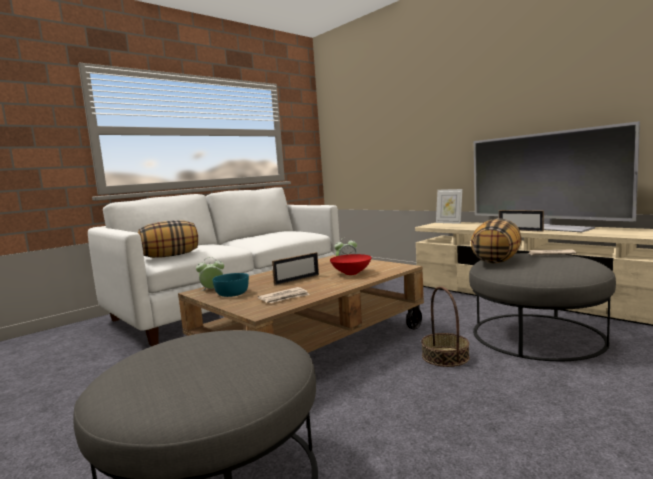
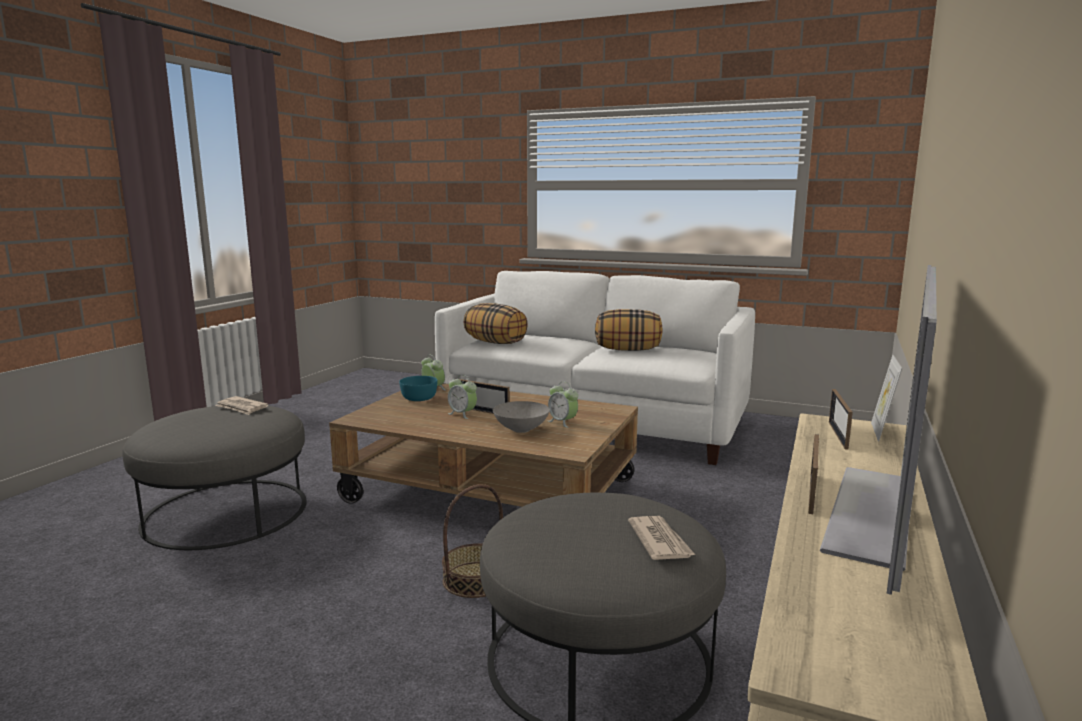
camera: 65 degrees right, 5 degrees up
newspaper [258,287,310,303] -> newspaper moved to [215,396,269,415]
red bowl [330,254,371,275] -> grey bowl [493,401,550,433]
pillow [471,218,522,263] -> pillow moved to [595,309,663,351]
none -> alarm clock [448,375,477,419]
none -> picture frame [829,389,853,450]

